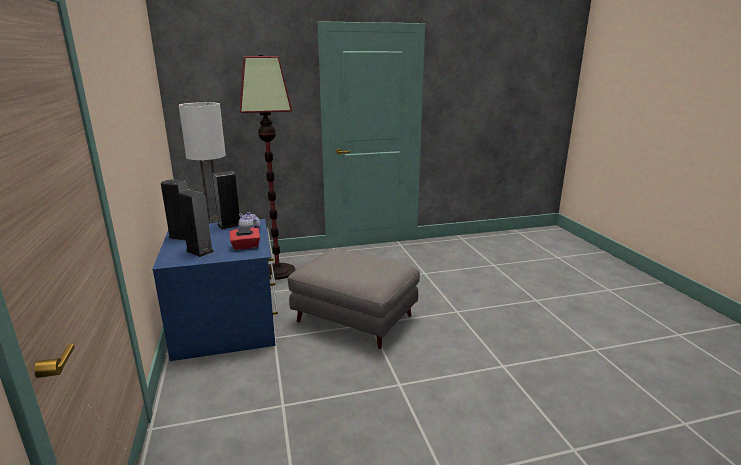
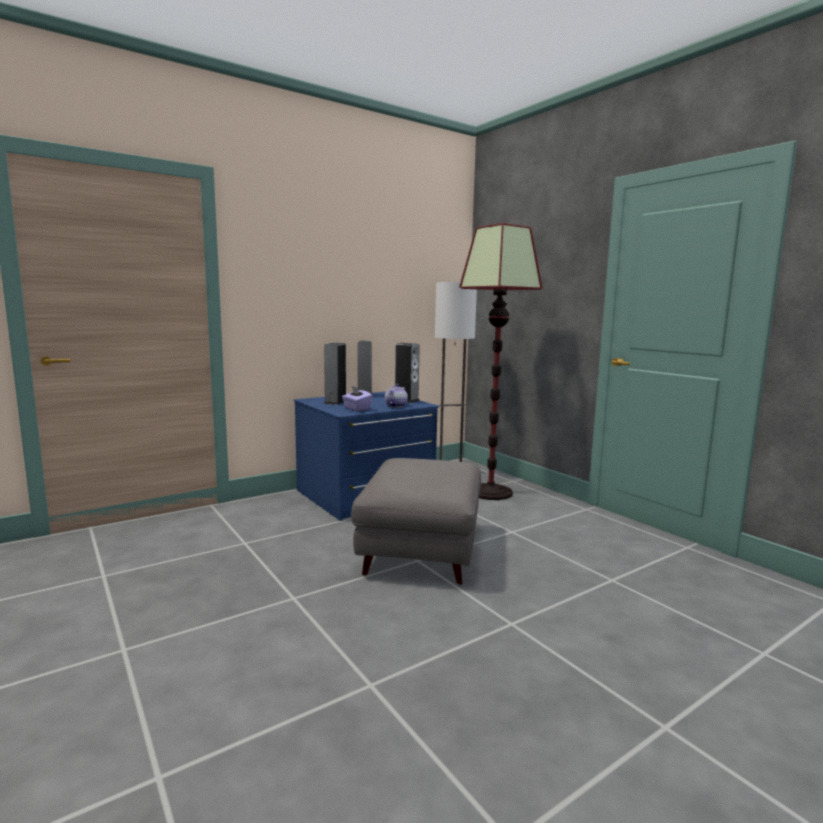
camera: 70 degrees right, 10 degrees down
red tissue box [229,227,260,250] -> purple tissue box [342,385,373,411]

